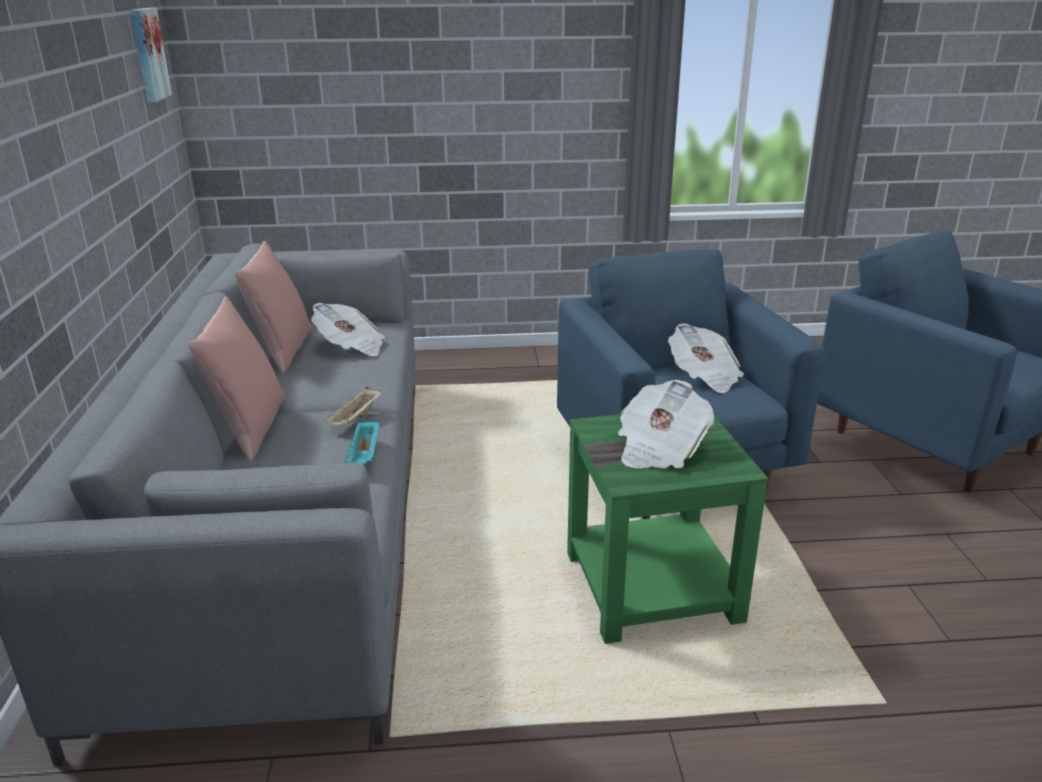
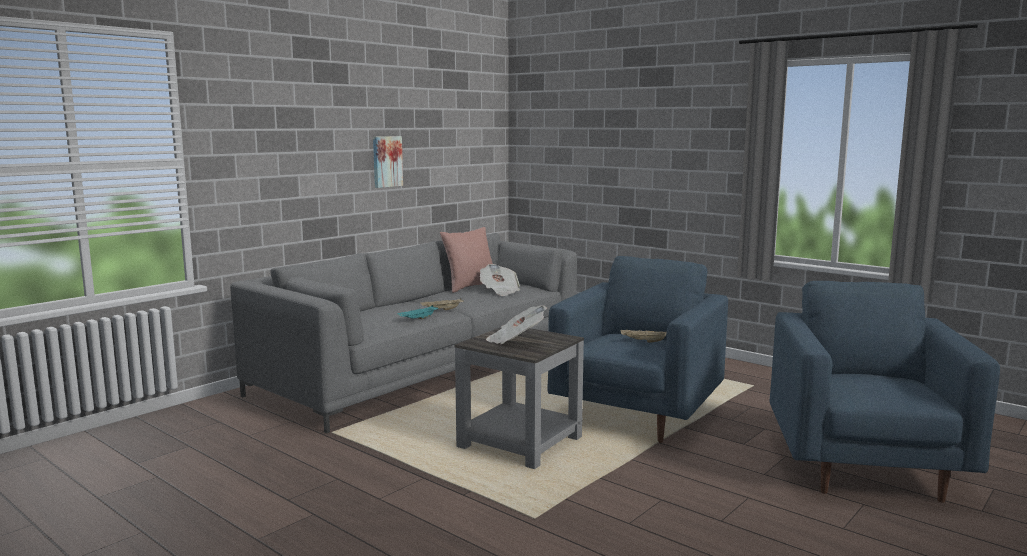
camera: 45 degrees right, 15 degrees down
picture [130,8,172,102] -> picture moved to [373,136,403,188]
pink pillow [188,296,285,461] -> none
green side table [567,414,768,644] -> grey side table [454,328,584,469]
newspaper [668,323,744,393] -> beige tray [621,330,667,343]

